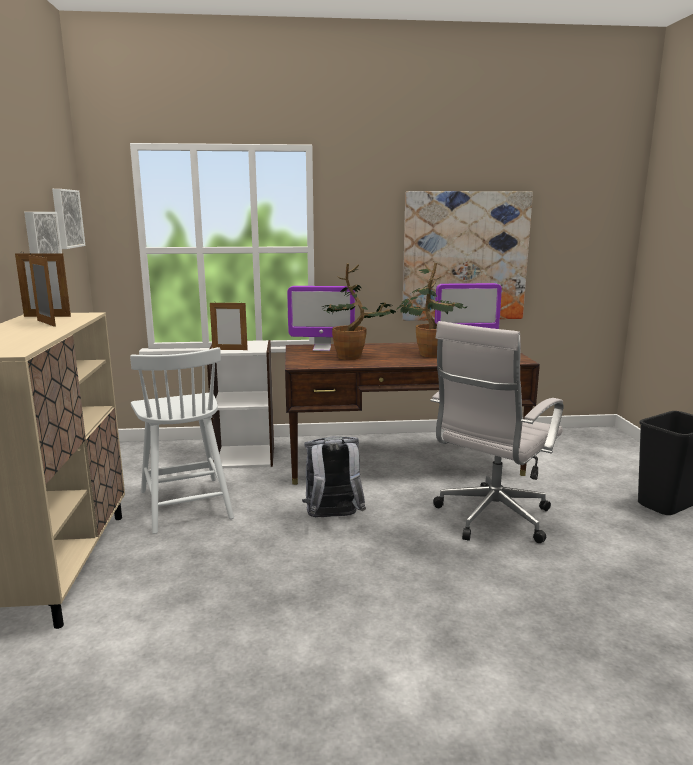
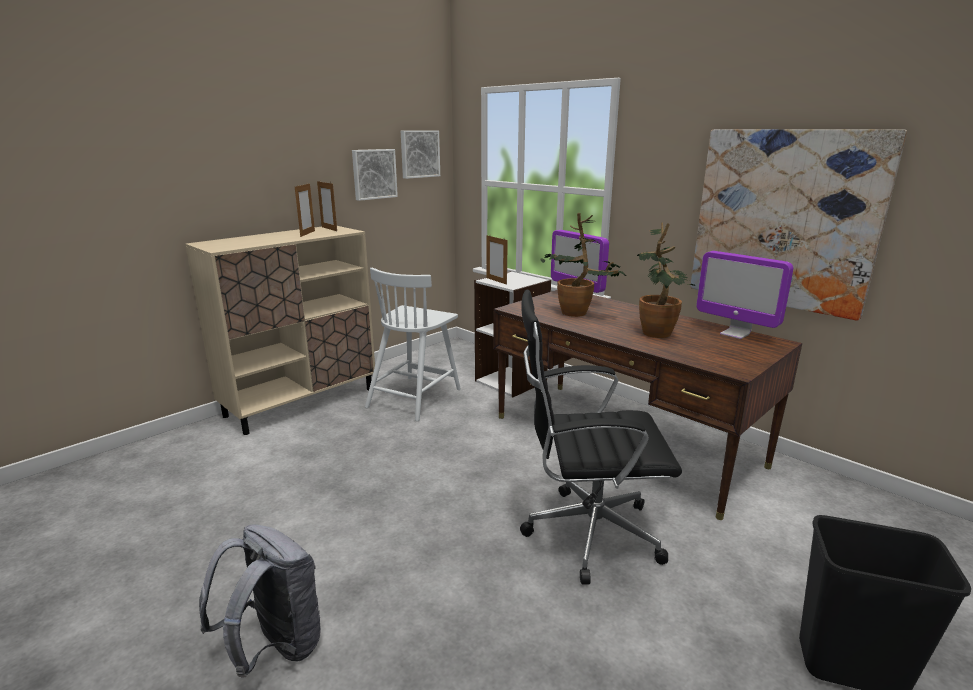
camera: 50 degrees right, 5 degrees up
grey backpack [302,436,366,517] -> grey backpack moved to [199,524,321,677]
white office chair [430,321,564,543] -> black office chair [520,290,682,585]

